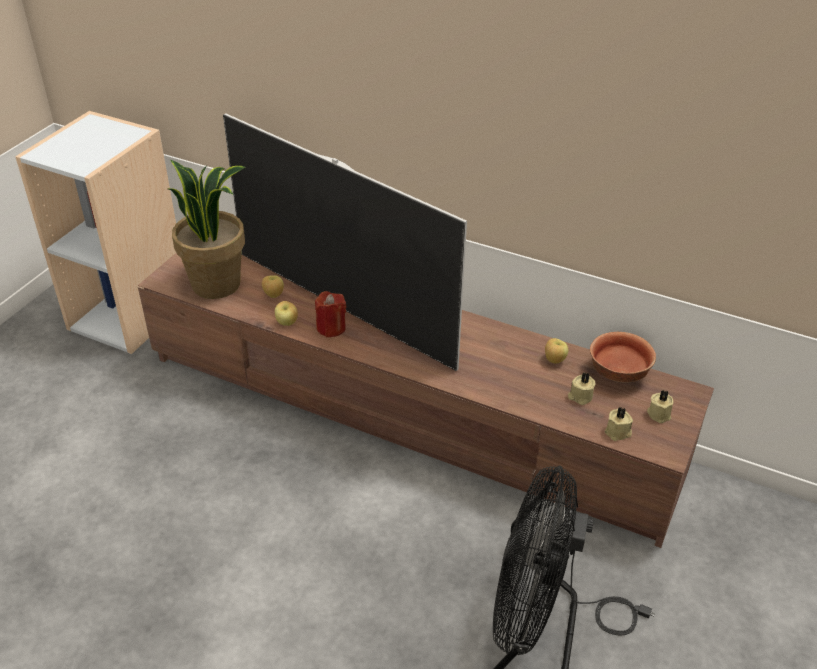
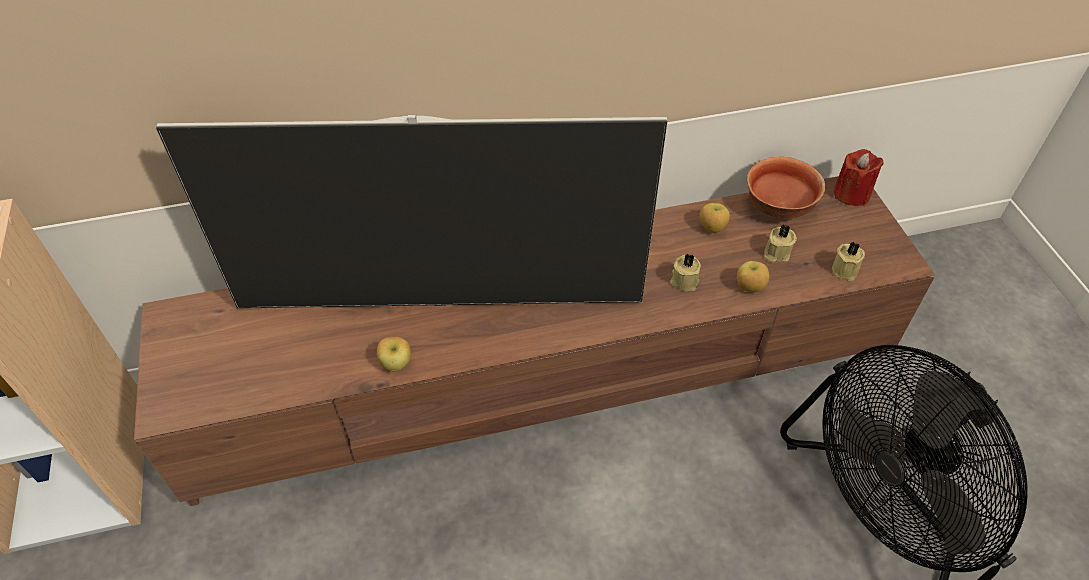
camera: 40 degrees left, 10 degrees up
potted plant [168,160,245,299] -> none
apple [262,275,284,298] -> apple moved to [737,261,769,292]
red candle [315,291,346,337] -> red candle moved to [833,149,884,206]
beige candle [647,390,673,423] -> beige candle moved to [670,254,701,291]

